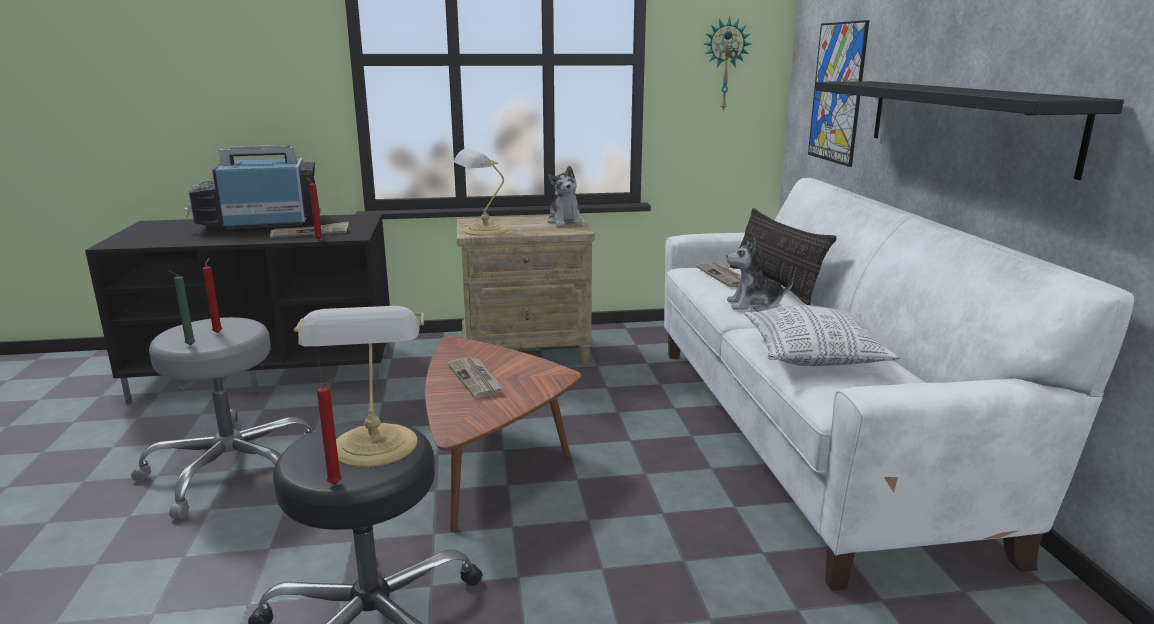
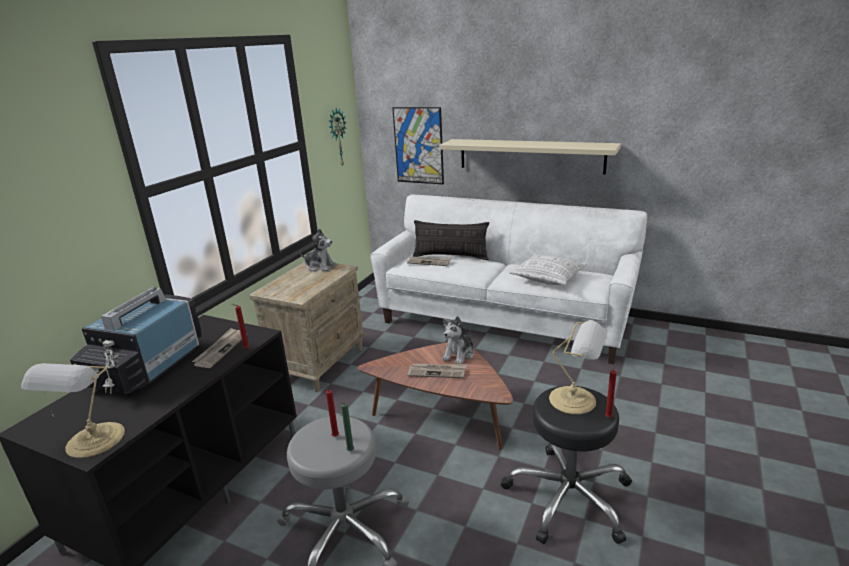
camera: 55 degrees left, 5 degrees up
table lamp [453,148,508,236] -> table lamp moved to [21,363,125,458]
plush toy [726,238,794,312] -> plush toy moved to [442,316,474,364]
black shelf [815,81,1124,180] -> beige shelf [439,139,621,175]

